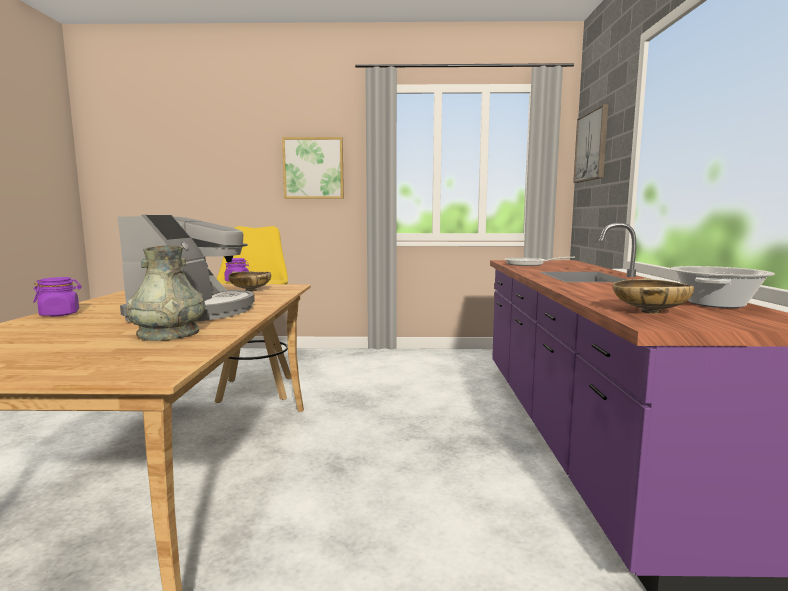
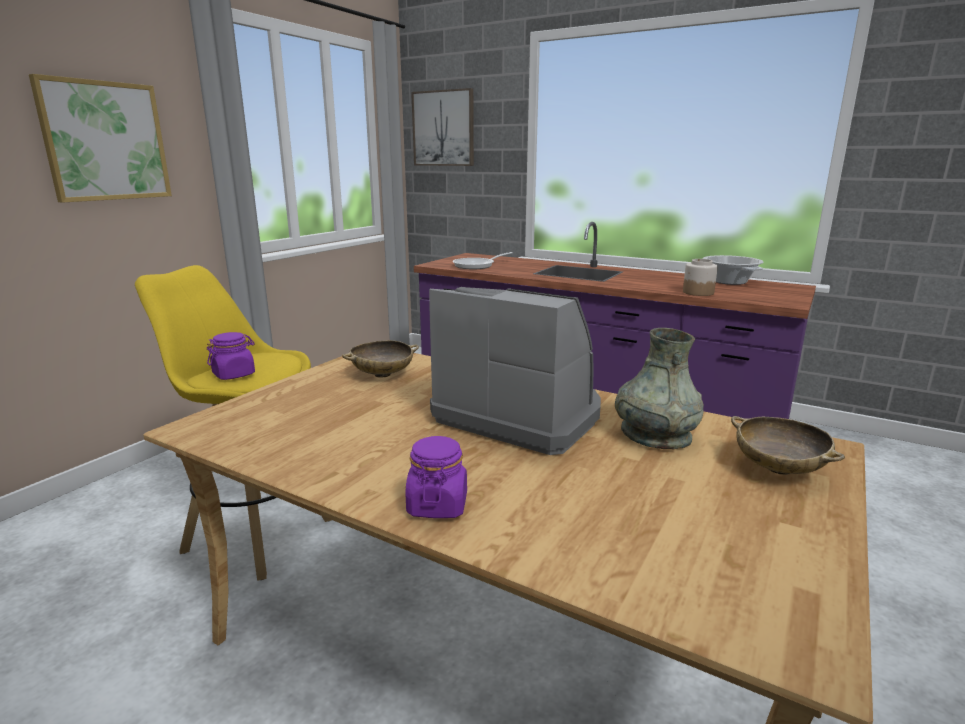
camera: 60 degrees left, 10 degrees up
beige bowl [613,278,694,314] -> beige bowl moved to [731,416,845,475]
none -> jar [683,259,718,296]

